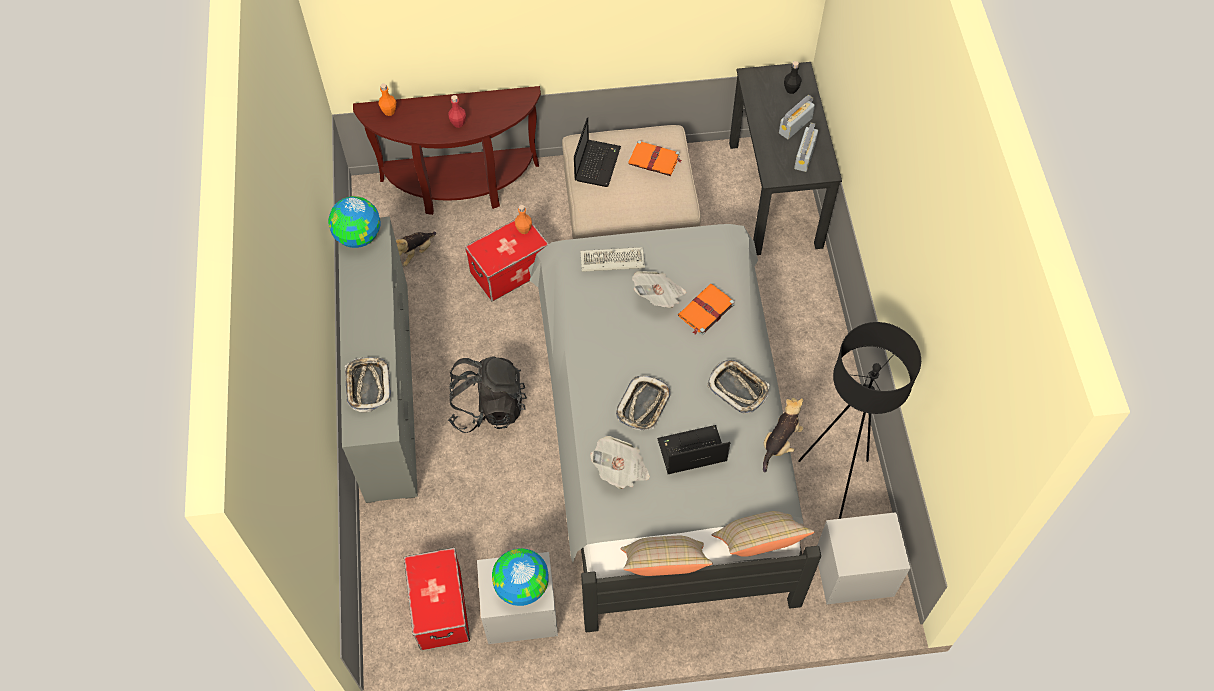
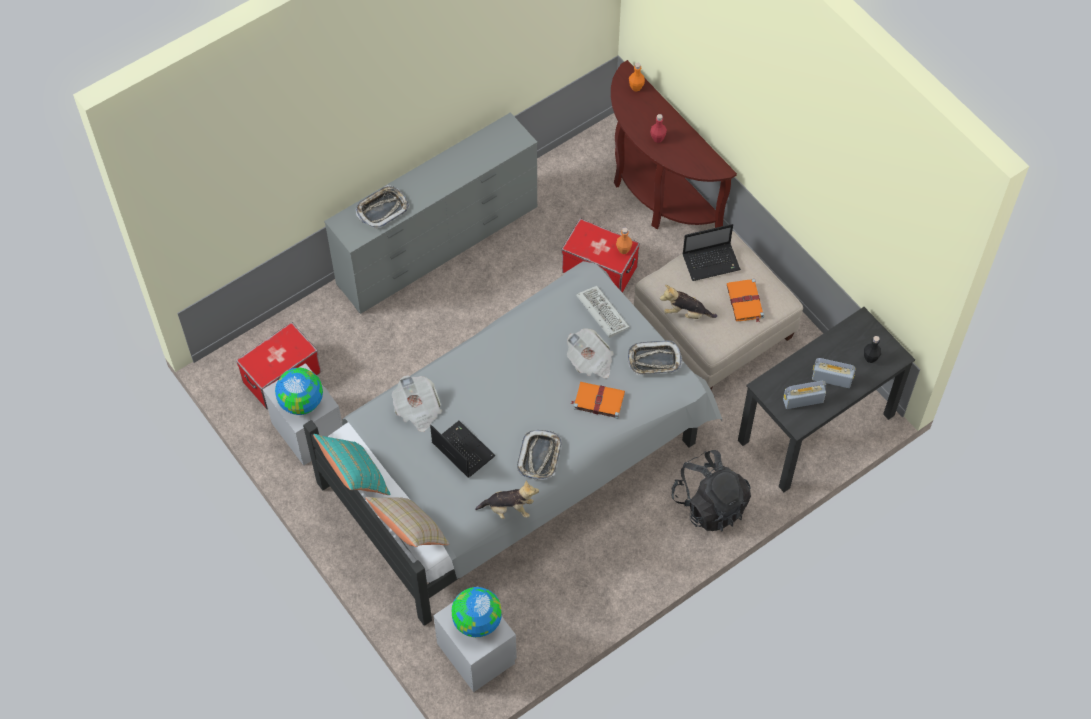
camera: 60 degrees right, 0 degrees up
globe [328,196,381,248] -> globe moved to [452,587,502,637]
plush toy [396,231,436,266] -> plush toy moved to [660,285,717,319]
black backpack [448,357,527,433] -> black backpack moved to [672,450,751,531]
tray [616,376,671,430] -> tray moved to [628,340,683,375]
beige pillow [620,536,713,576] -> turquoise pillow [313,434,391,495]
black floor lamp [798,322,921,519] -> none

